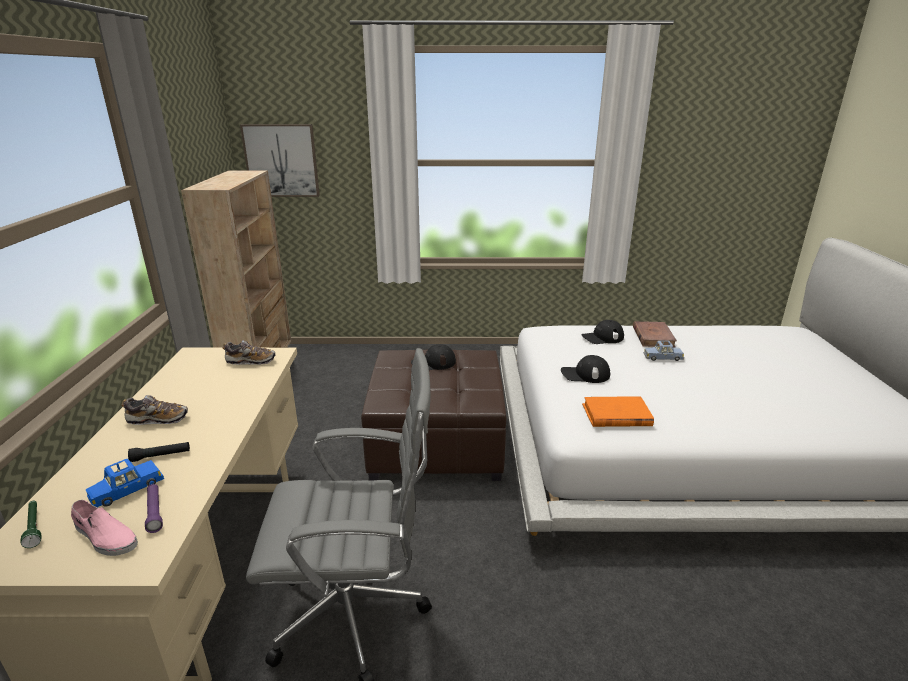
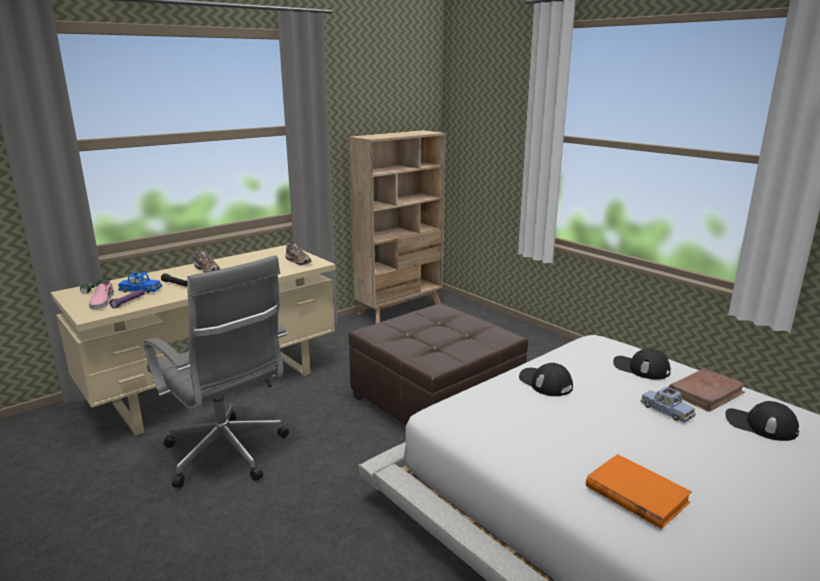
camera: 50 degrees right, 5 degrees down
picture [240,124,320,197] -> none
black cap [411,344,456,370] -> black cap moved to [725,401,799,441]
orange book [582,396,654,427] -> orange book moved to [586,454,692,529]

